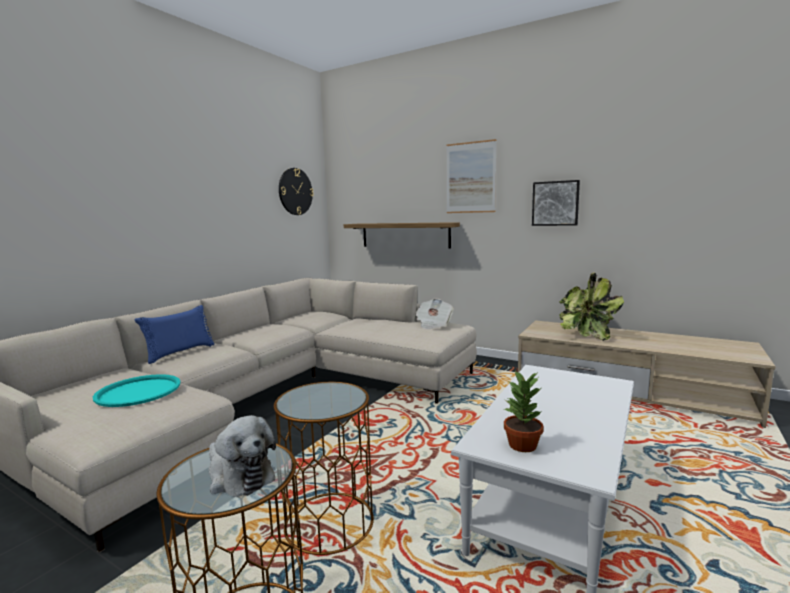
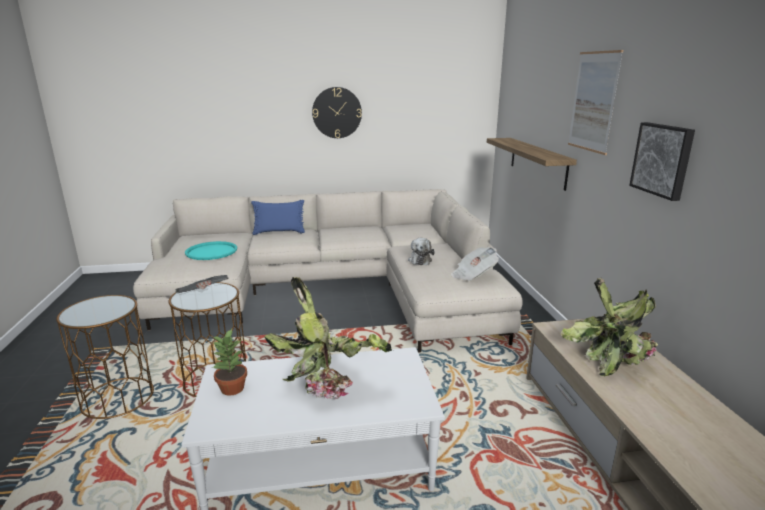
camera: 50 degrees right, 10 degrees up
plush toy [209,415,276,497] -> plush toy moved to [408,238,435,265]
wall clock [279,168,314,215] -> wall clock moved to [312,87,362,138]
none -> newspaper [176,275,228,293]
none -> potted plant [264,277,393,399]

